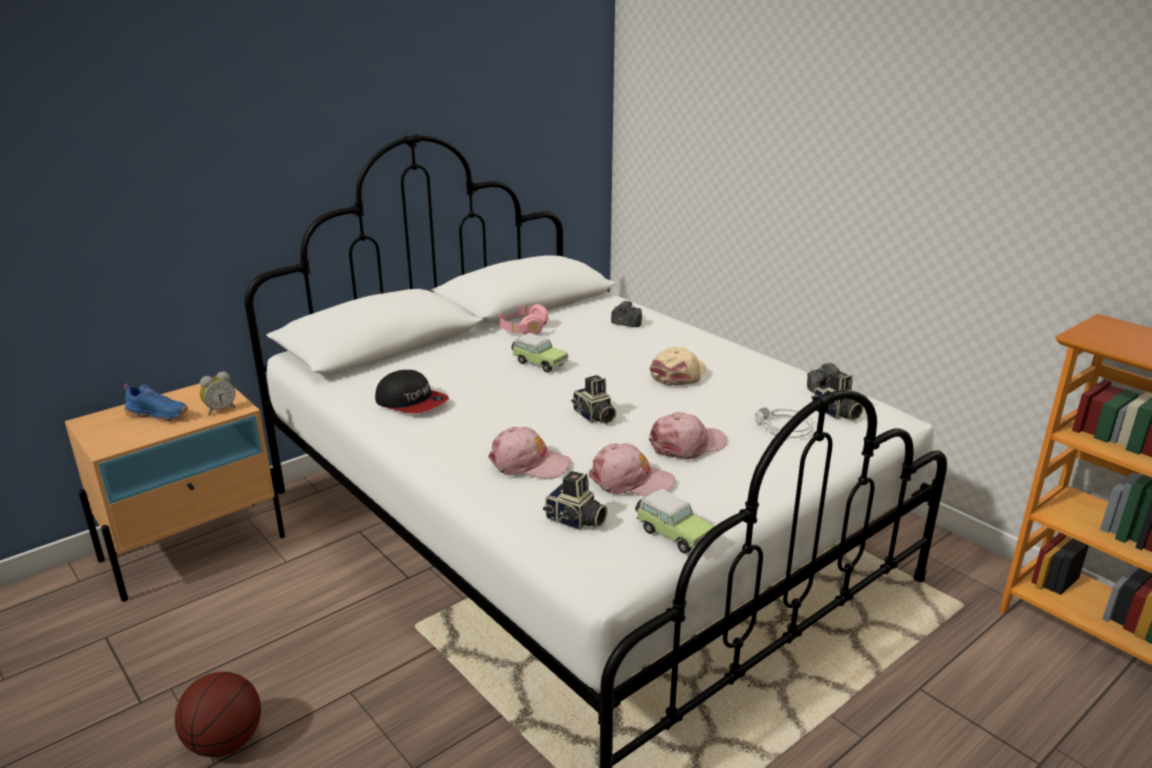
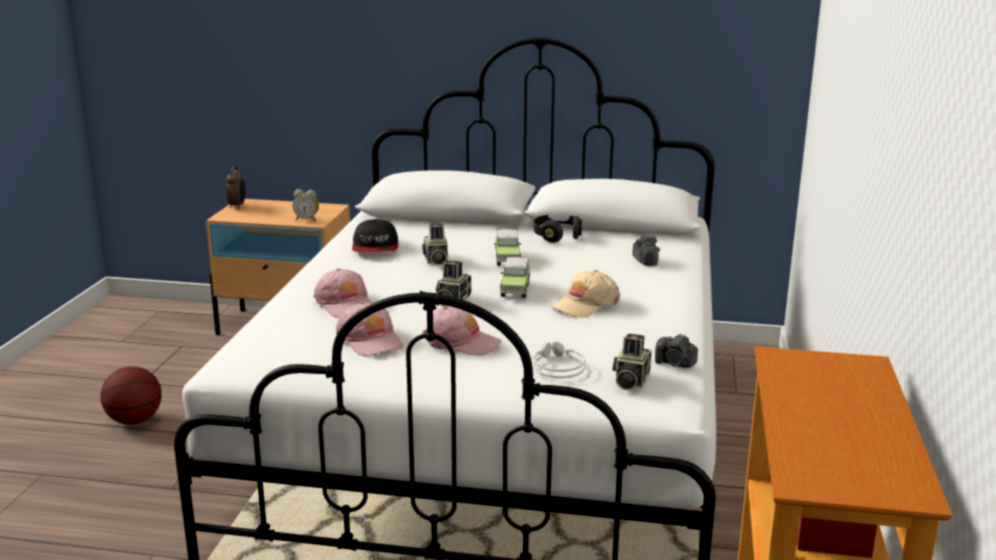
camera: 50 degrees right, 5 degrees down
blue shoe [123,384,188,422] -> none
pink headphones [499,304,548,335] -> black headphones [534,215,582,243]
camera [543,471,608,530] -> camera moved to [422,224,448,266]
toy car [635,489,714,554] -> toy car moved to [500,257,530,298]
beige cap [650,347,706,386] -> beige cap turned 150 degrees clockwise [551,270,620,318]
none -> alarm clock [226,166,246,209]

